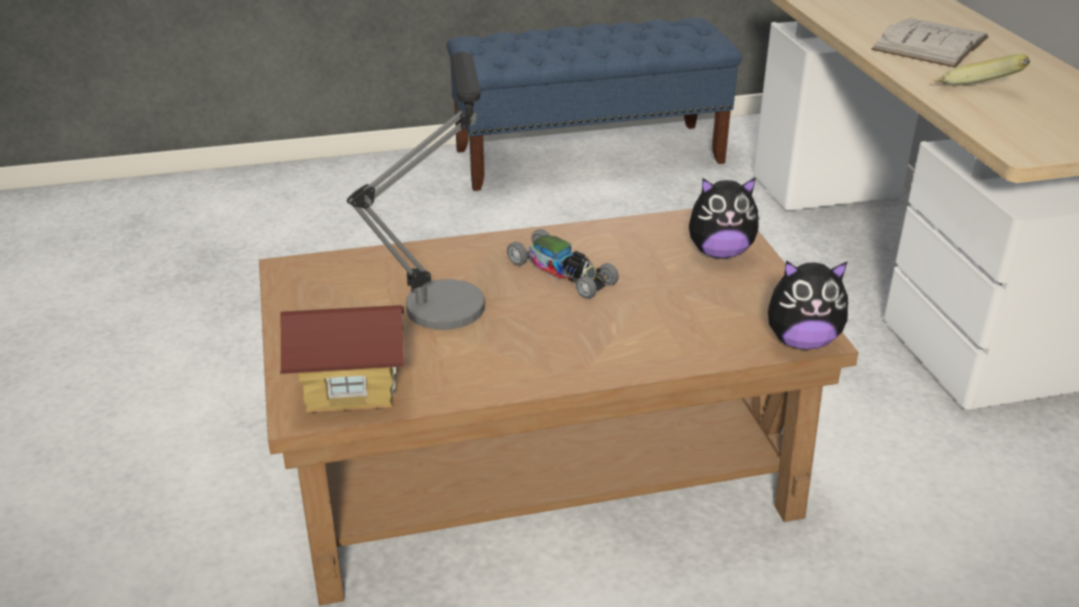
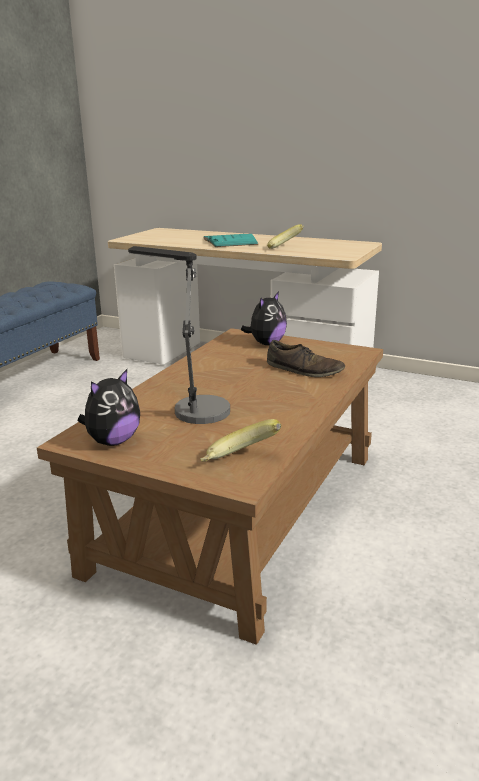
camera: 50 degrees left, 10 degrees down
toy house [280,305,404,413] -> banana [200,419,281,462]
toy car [507,229,619,299] -> none
plush toy [768,261,849,350] -> plush toy moved to [78,369,140,446]
white book [871,18,989,67] -> turquoise book [203,234,259,247]
none -> brown shoe [267,340,345,377]

